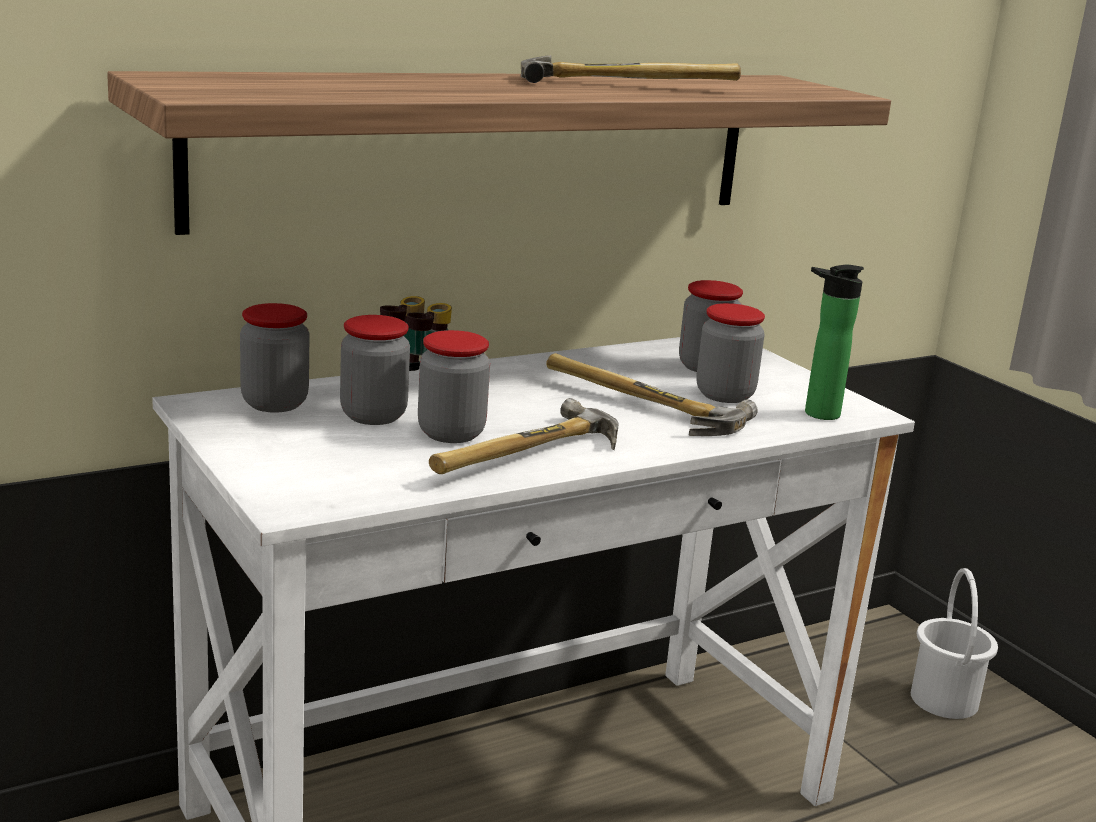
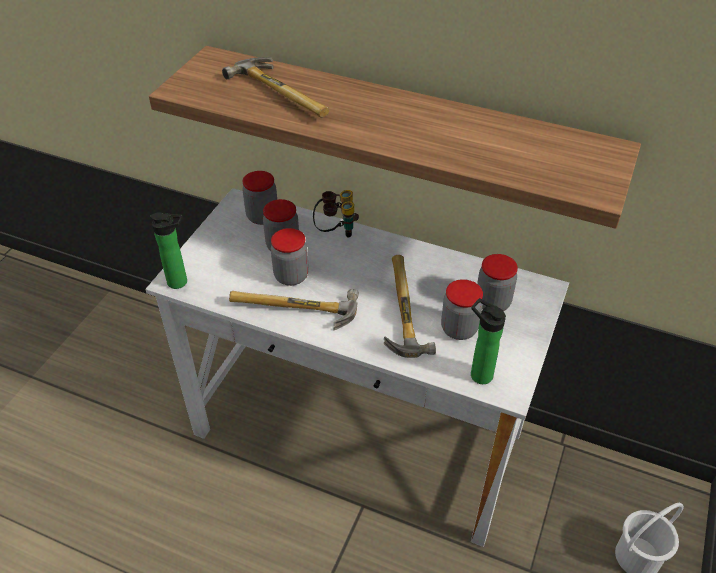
camera: 55 degrees right, 25 degrees up
hammer [521,55,741,83] -> hammer moved to [222,57,329,117]
none -> bottle [150,212,187,289]

